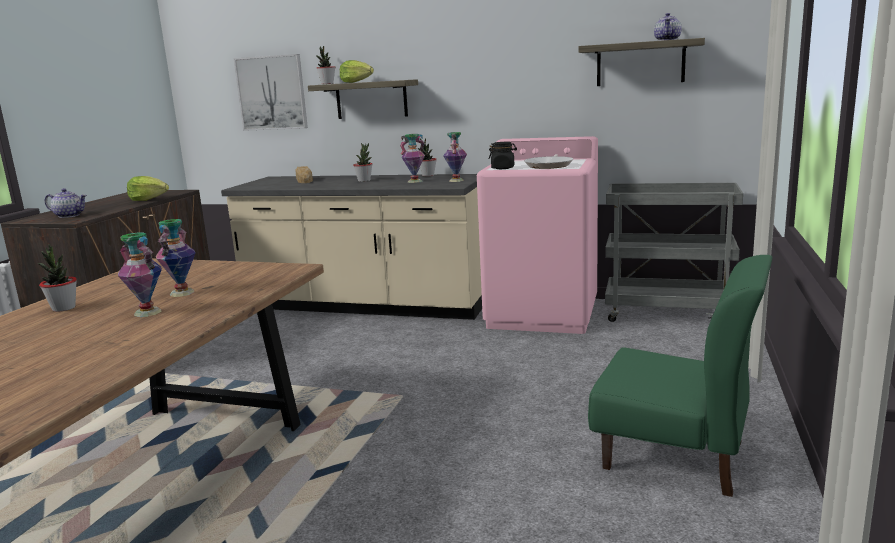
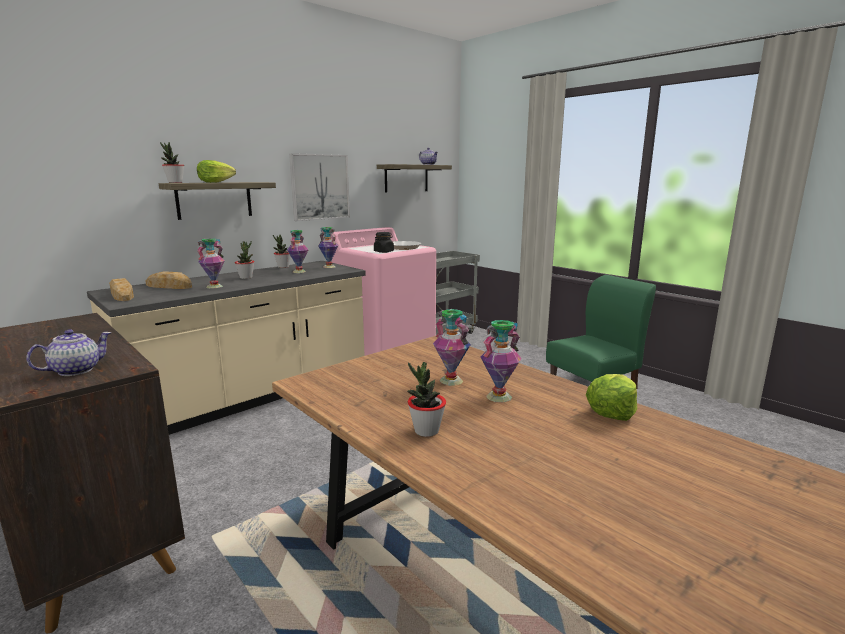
camera: 60 degrees left, 0 degrees up
lettuce [127,176,169,201] -> lettuce moved to [586,374,637,421]
picture [234,54,308,131] -> picture moved to [289,153,350,221]
none -> bread [109,278,134,301]
none -> vase [197,238,225,289]

